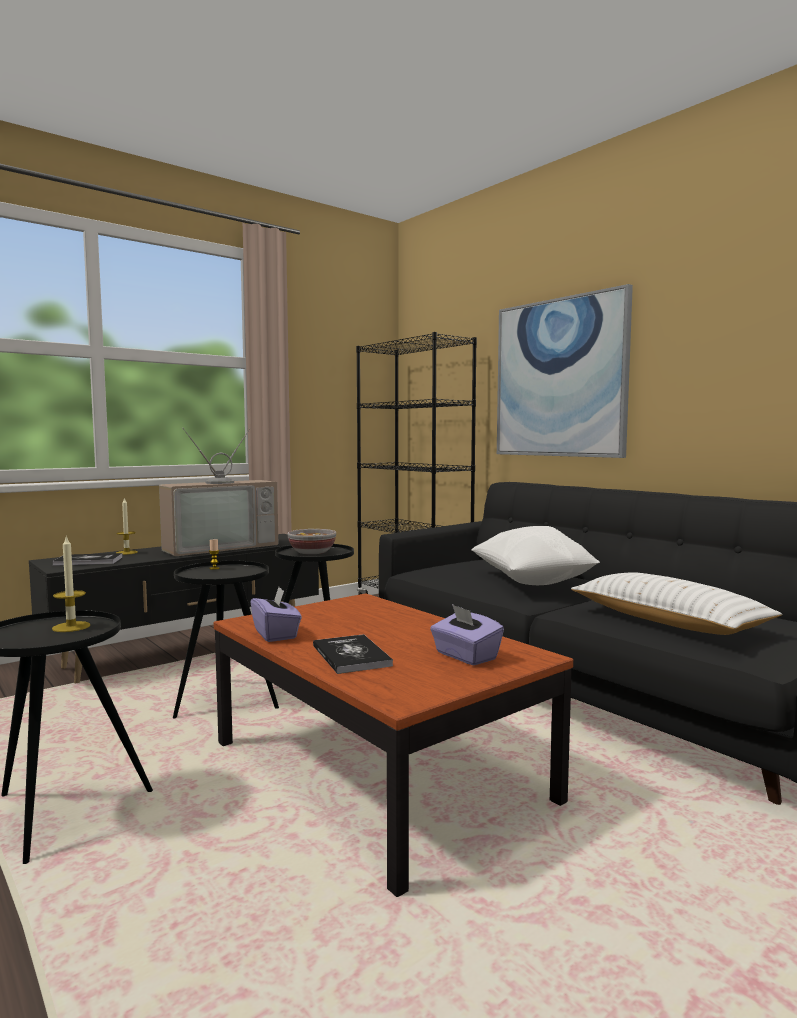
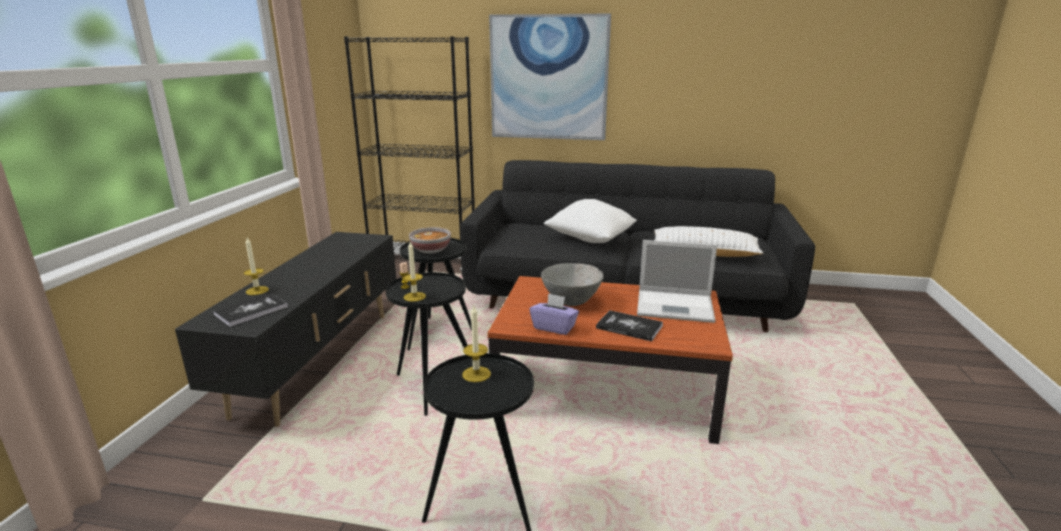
camera: 40 degrees left, 15 degrees up
television [159,428,278,556] -> none
purple tissue box [430,604,504,666] -> laptop [637,240,717,323]
none -> candle [404,242,426,302]
none -> grey bowl [541,263,604,306]

